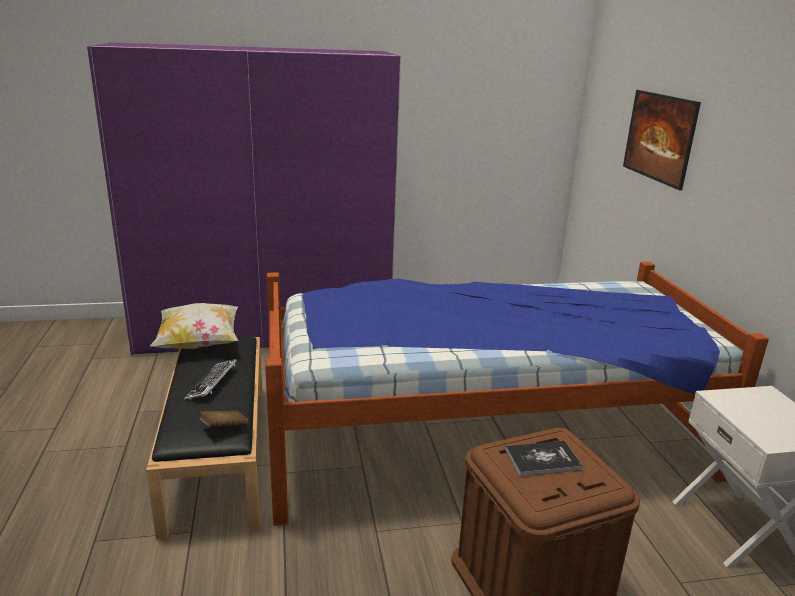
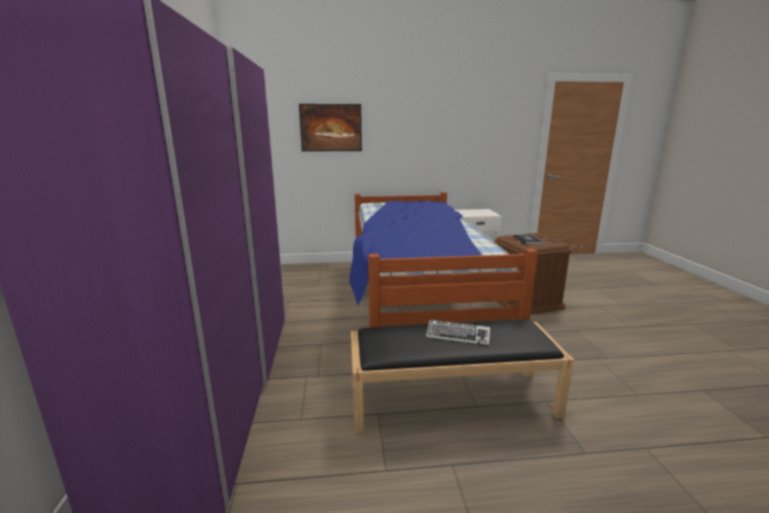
camera: 85 degrees left, 5 degrees down
pillow [150,303,239,349] -> none
brown book [199,410,248,427] -> none

